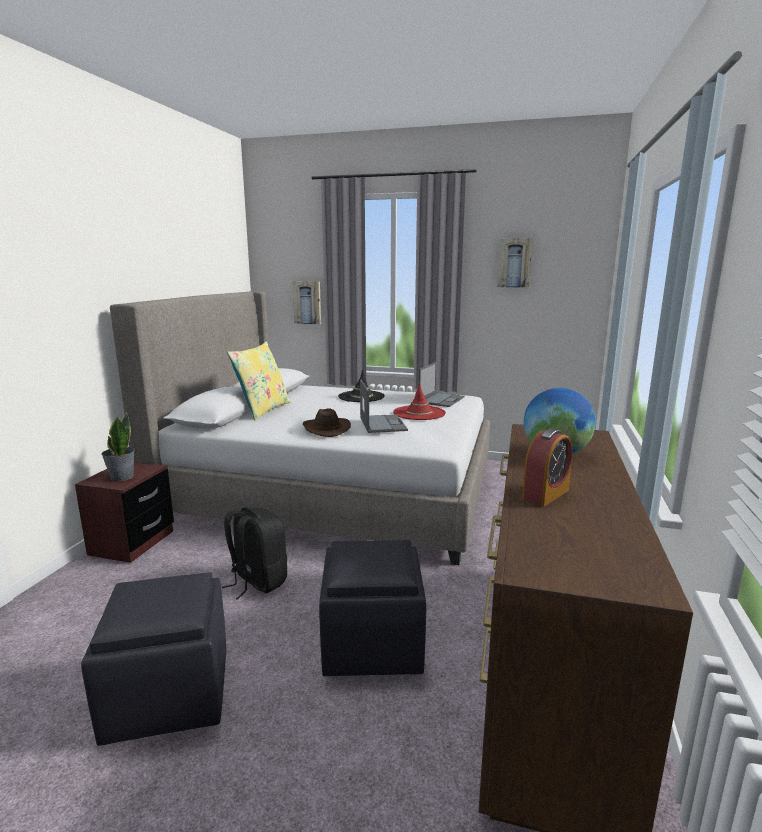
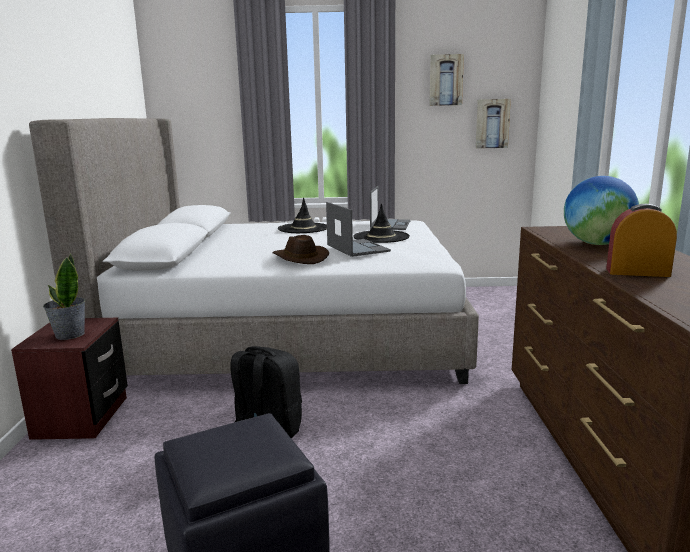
camera: 15 degrees left, 0 degrees up
yellow pillow [227,342,290,420] -> none
picture [292,281,321,324] -> picture moved to [476,99,511,149]
black ottoman [319,540,426,676] -> none
red hat [393,382,446,420] -> black hat [353,203,410,243]
alarm clock [522,429,573,507] -> alarm clock turned 105 degrees counterclockwise [606,204,677,277]

